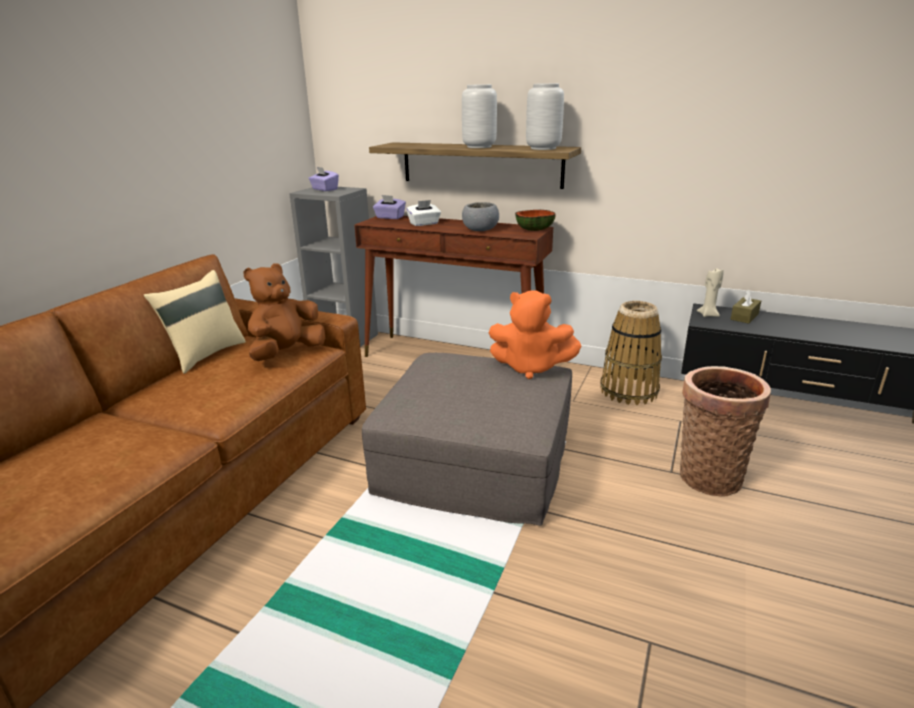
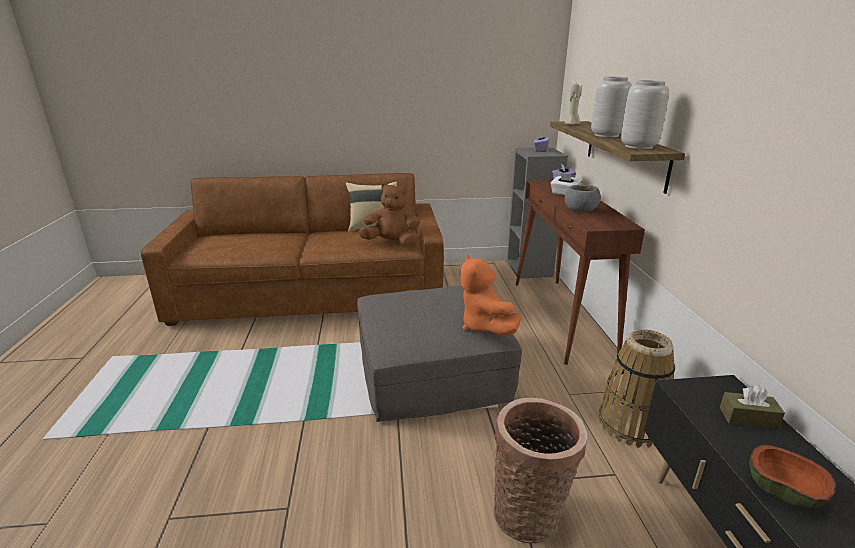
camera: 60 degrees right, 0 degrees up
bowl [515,210,556,231] -> bowl moved to [749,445,836,509]
beige candle [697,268,724,317] -> beige candle moved to [565,83,582,125]

